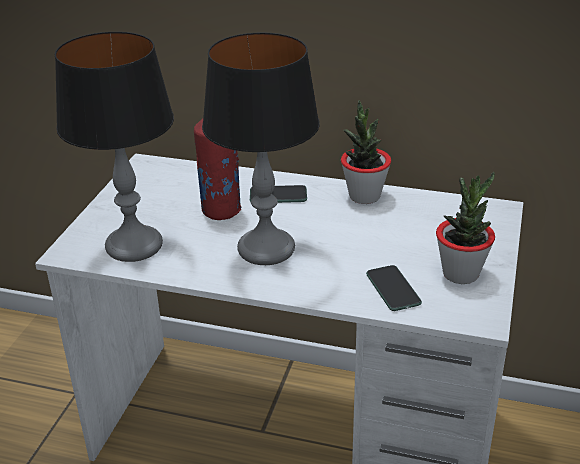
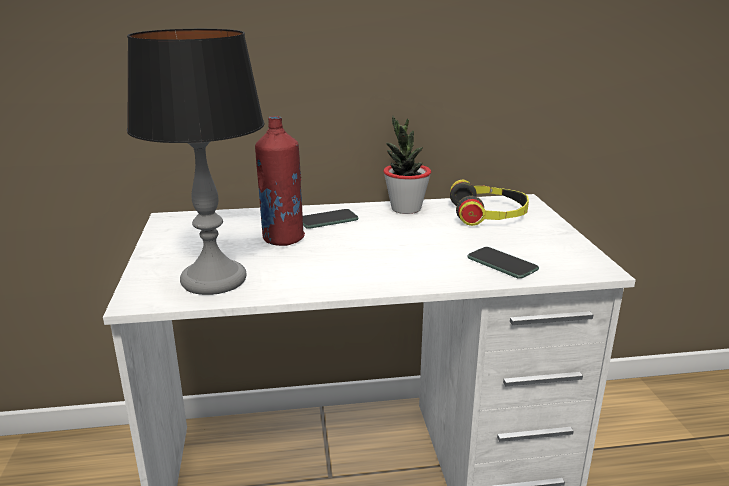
camera: 25 degrees left, 10 degrees down
table lamp [202,33,320,265] -> none
potted plant [436,172,495,284] -> none
none -> headphones [450,180,529,226]

